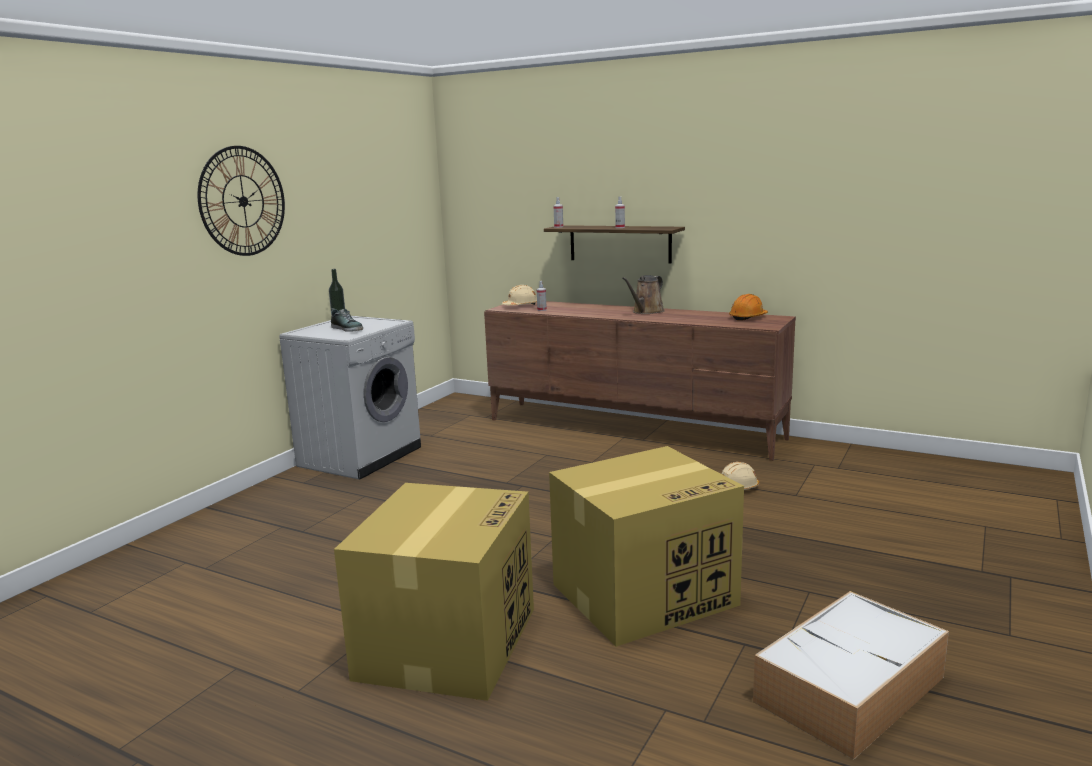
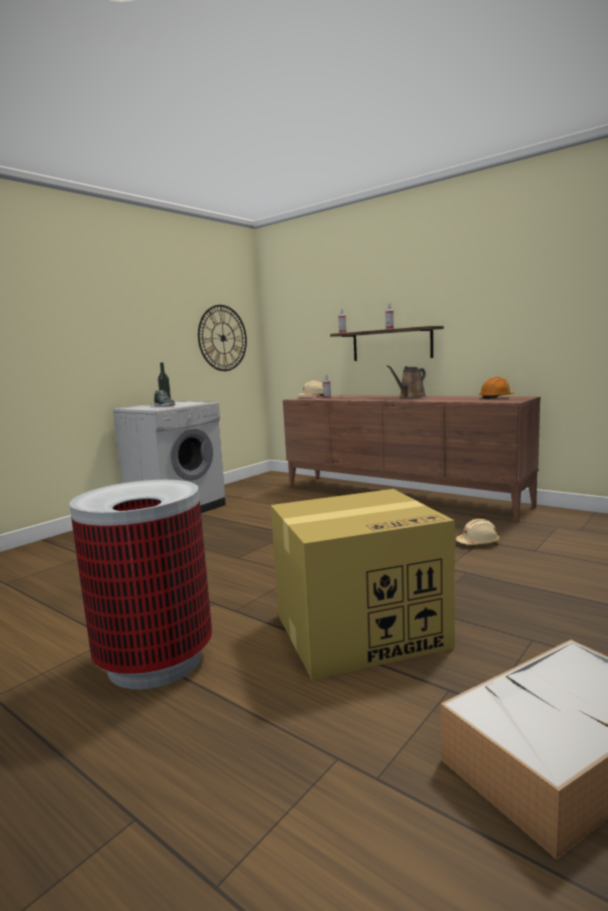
camera: 10 degrees right, 5 degrees down
wall clock [198,146,285,256] -> wall clock moved to [198,305,247,371]
cardboard box [334,483,534,701] -> trash can [69,480,212,689]

